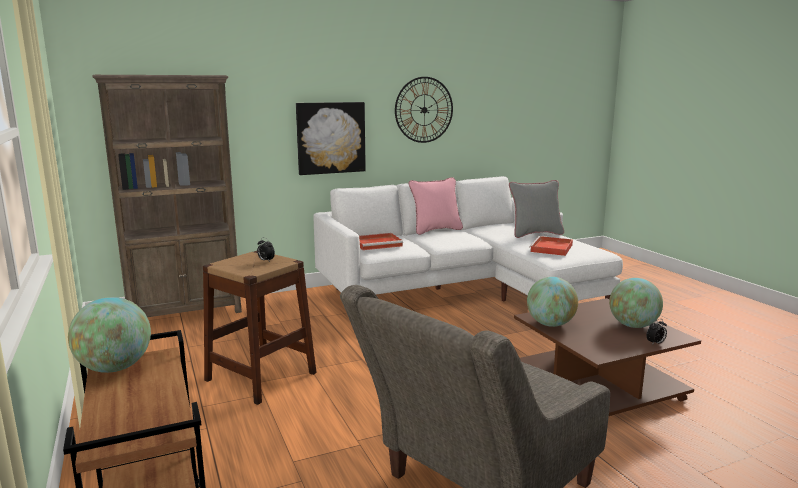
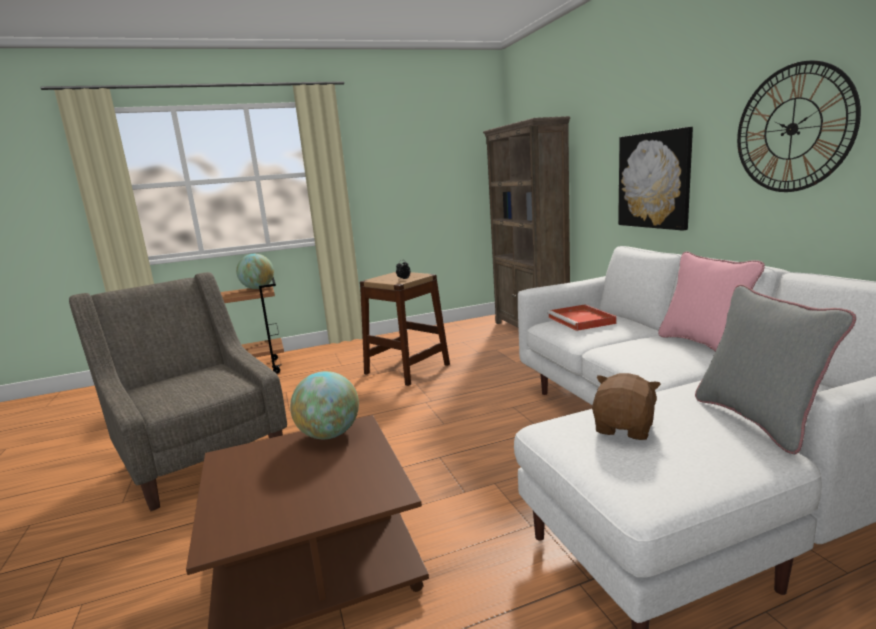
camera: 95 degrees right, 0 degrees up
red tray [529,236,573,256] -> brown plush toy [592,373,661,440]
globe [609,278,663,328] -> none
alarm clock [646,319,667,345] -> none

